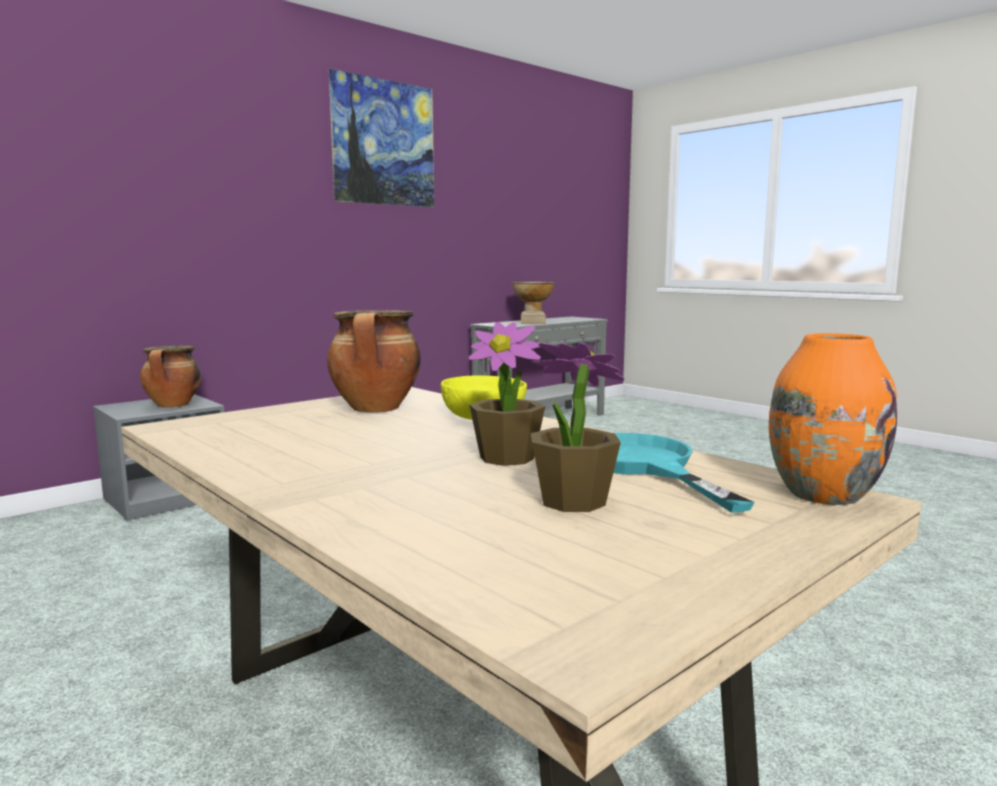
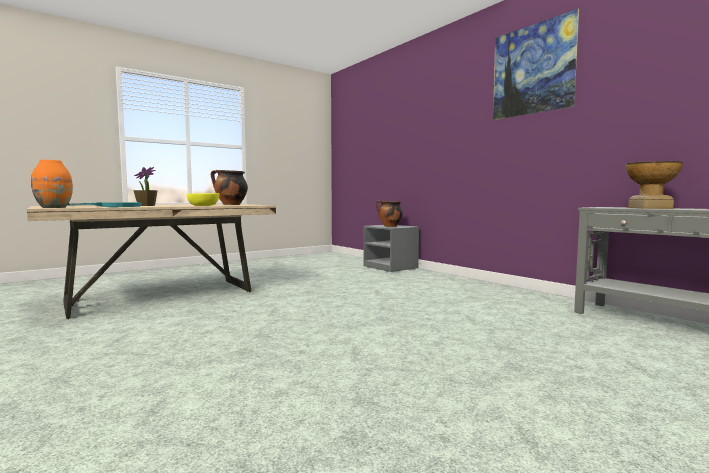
camera: 95 degrees right, 5 degrees down
potted plant [531,343,624,512] -> none

